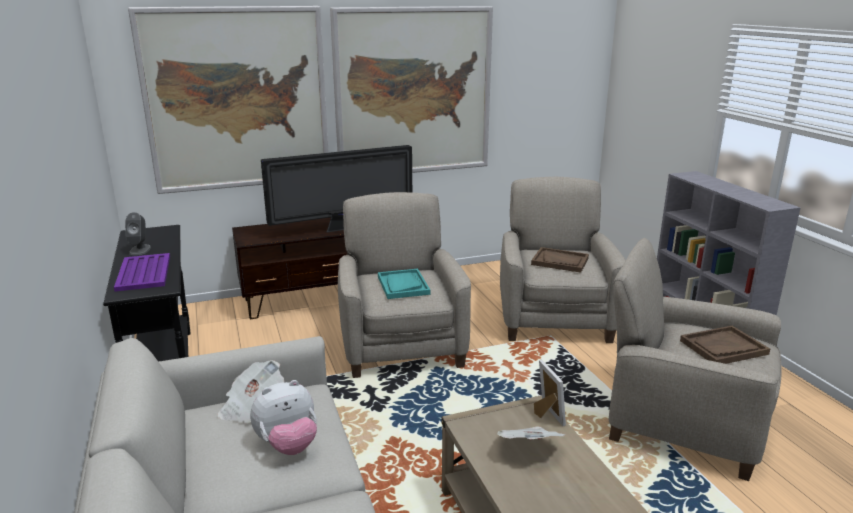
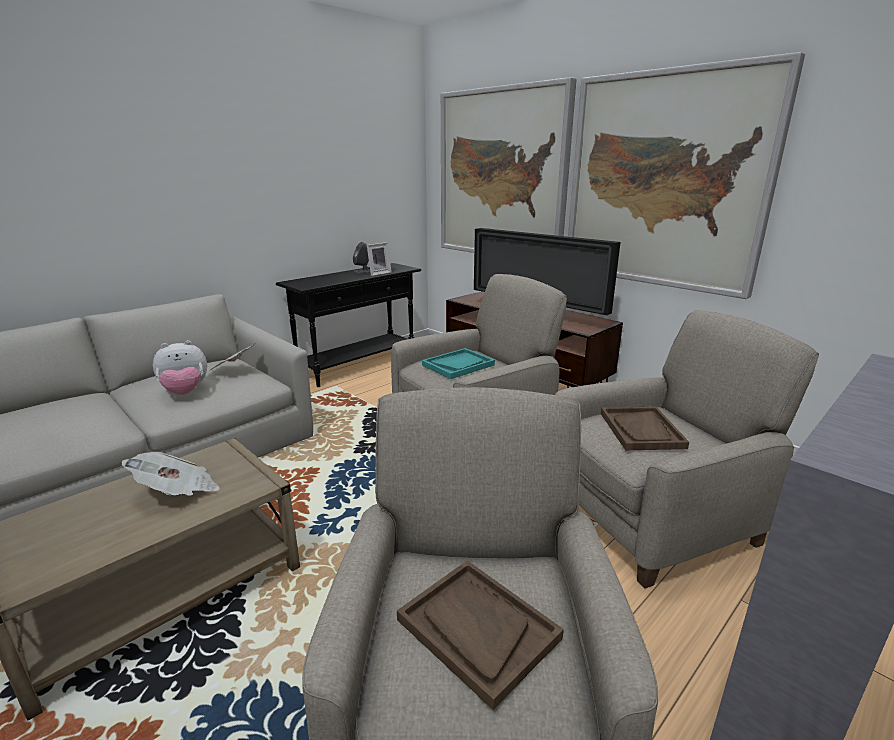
camera: 65 degrees right, 0 degrees up
purple tray [114,253,170,292] -> none
plush toy [250,380,317,455] -> plush toy turned 60 degrees counterclockwise [153,340,207,395]
picture frame [534,359,566,426] -> picture frame moved to [367,242,391,276]

